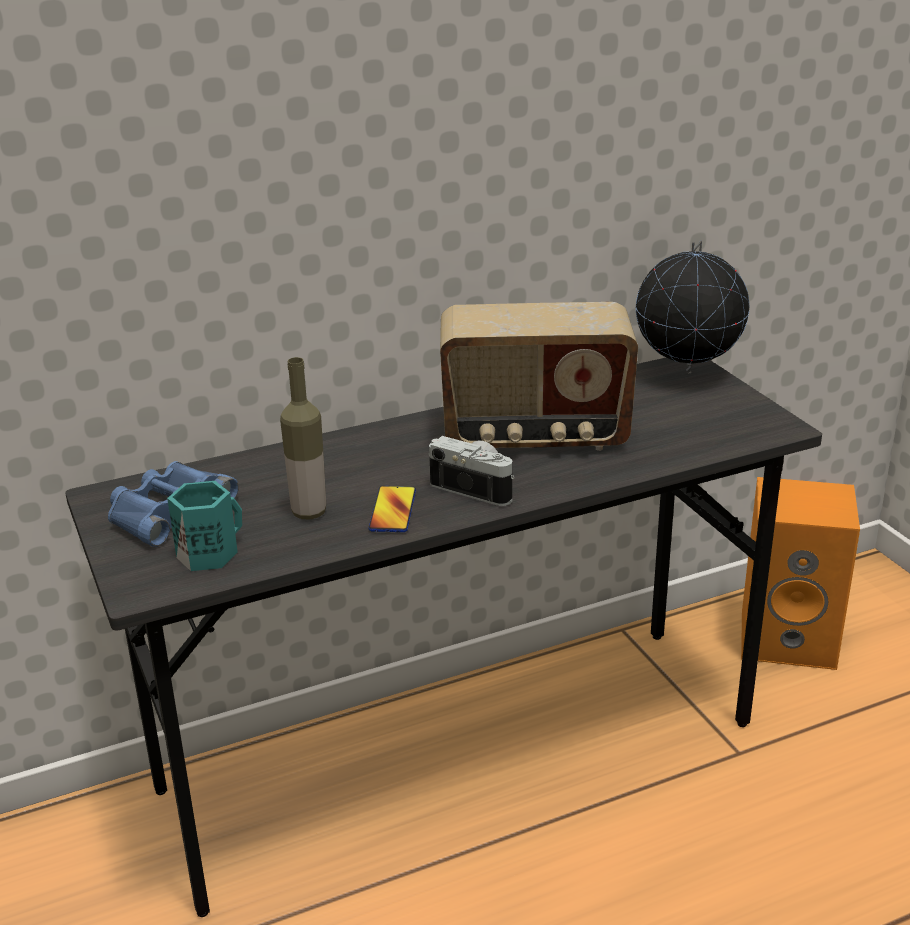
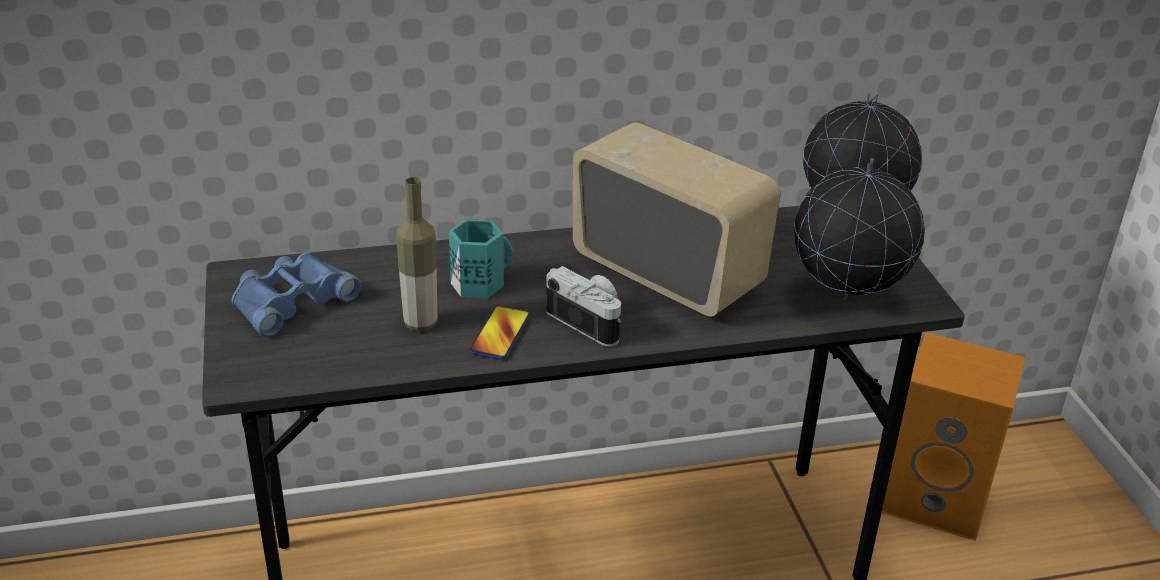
camera: 10 degrees right, 5 degrees up
turquoise mug [167,481,242,571] -> turquoise mug moved to [449,219,513,299]
radio [440,302,638,451] -> radio turned 150 degrees counterclockwise [573,122,781,316]
none -> globe [794,158,925,301]

